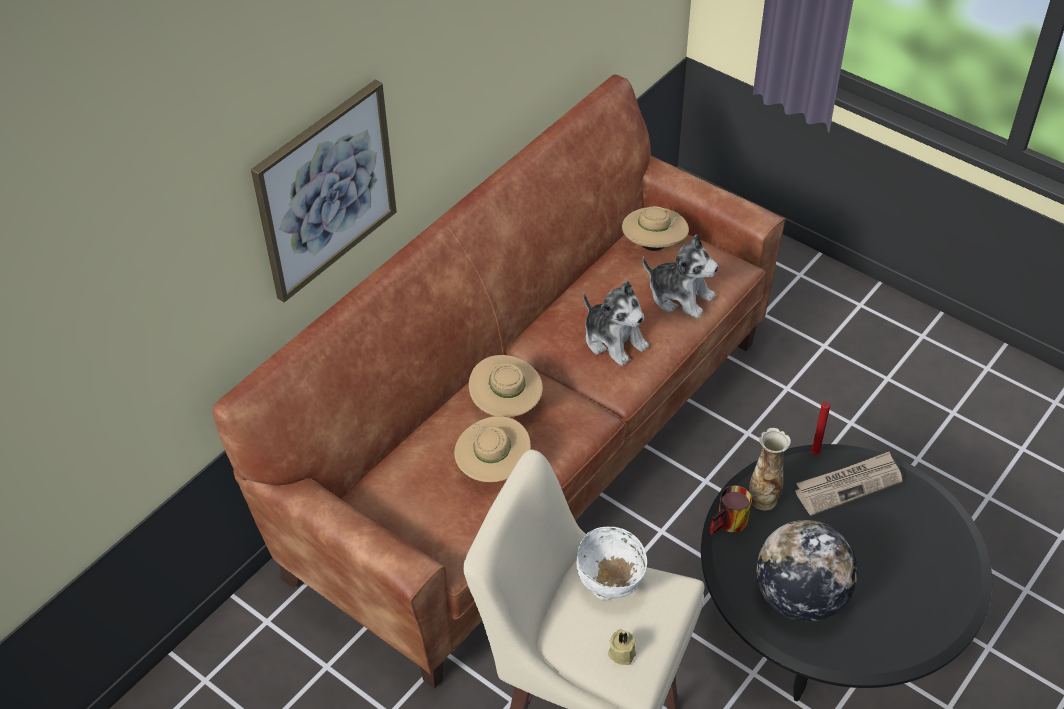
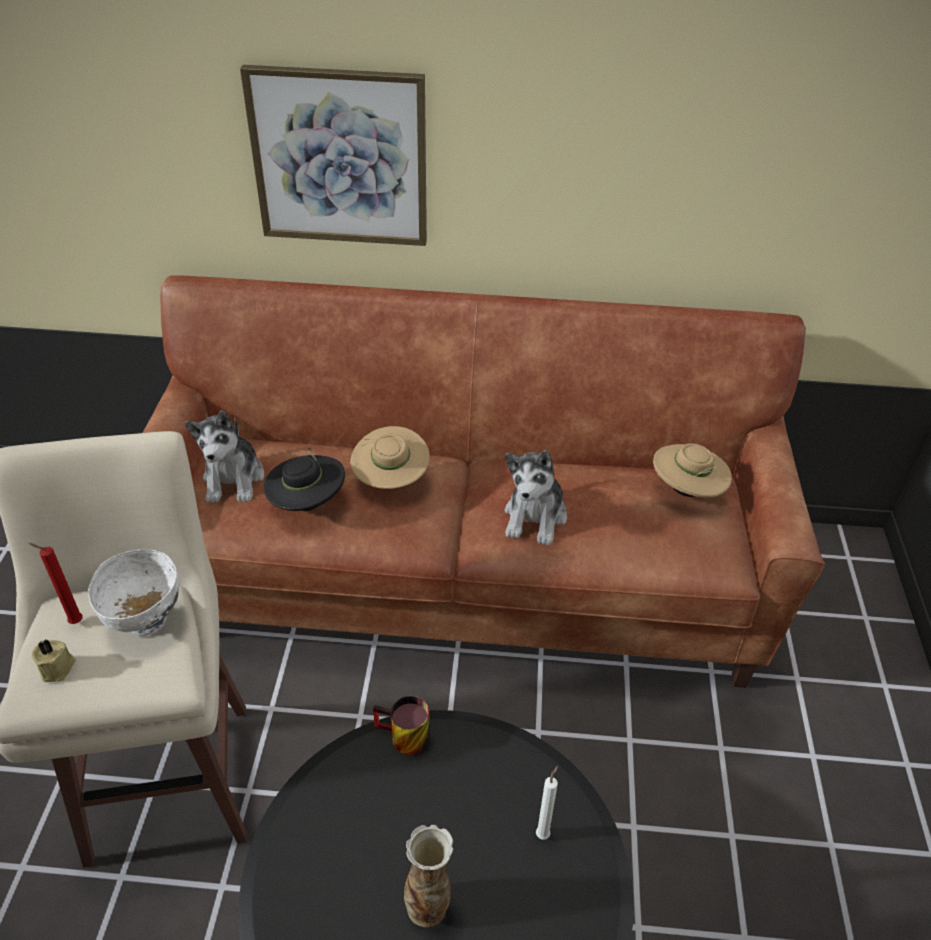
camera: 55 degrees right, 5 degrees down
beige hat [454,416,531,482] -> black hat [264,448,345,511]
plush toy [642,234,719,319] -> plush toy moved to [185,410,264,503]
vase [749,428,791,510] -> vase moved to [404,825,453,927]
globe [756,520,858,622] -> none
newspaper [795,451,902,516] -> white candle [536,765,558,840]
red candle [811,402,830,455] -> red candle moved to [28,543,83,624]

